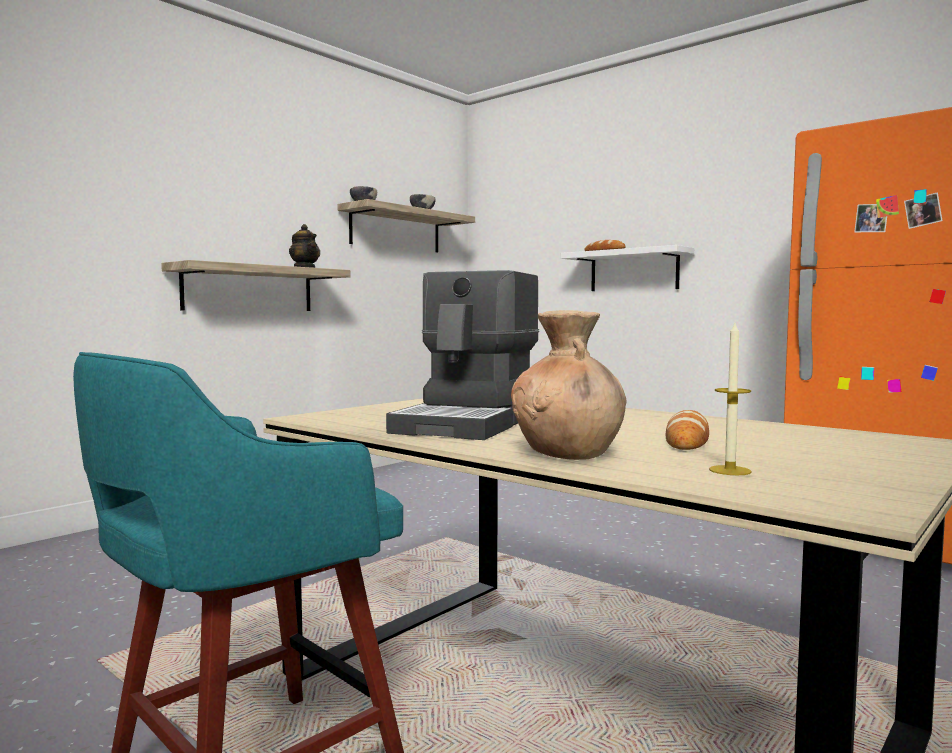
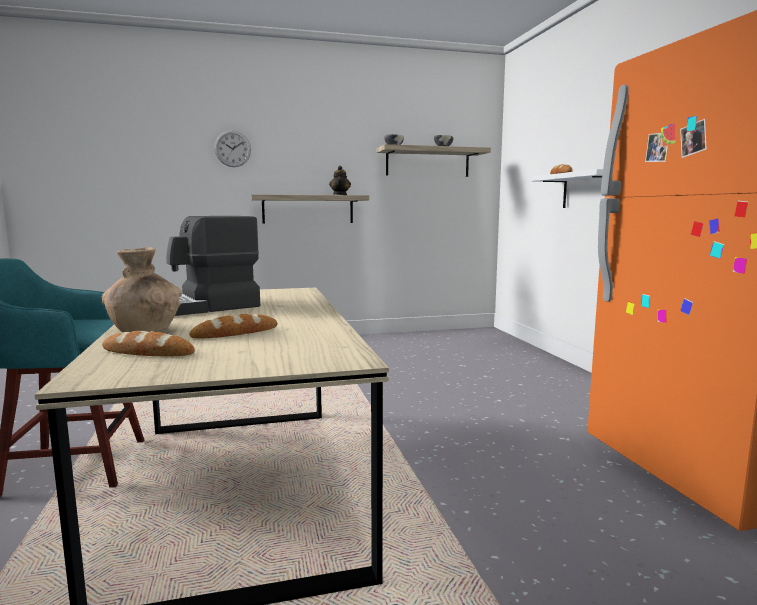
camera: 35 degrees right, 5 degrees up
candle [709,323,752,475] -> bread [102,331,195,356]
none -> wall clock [214,131,251,167]

